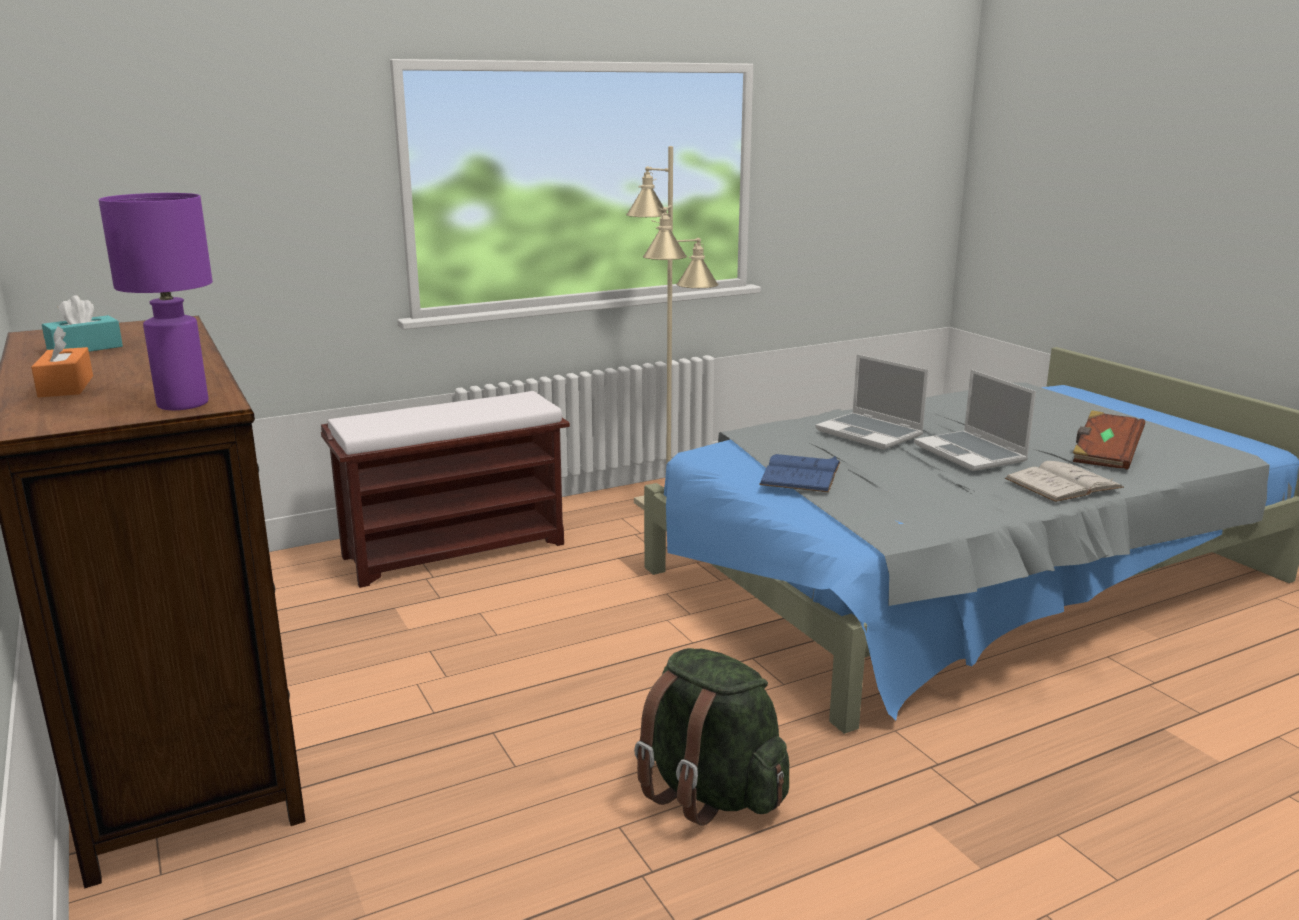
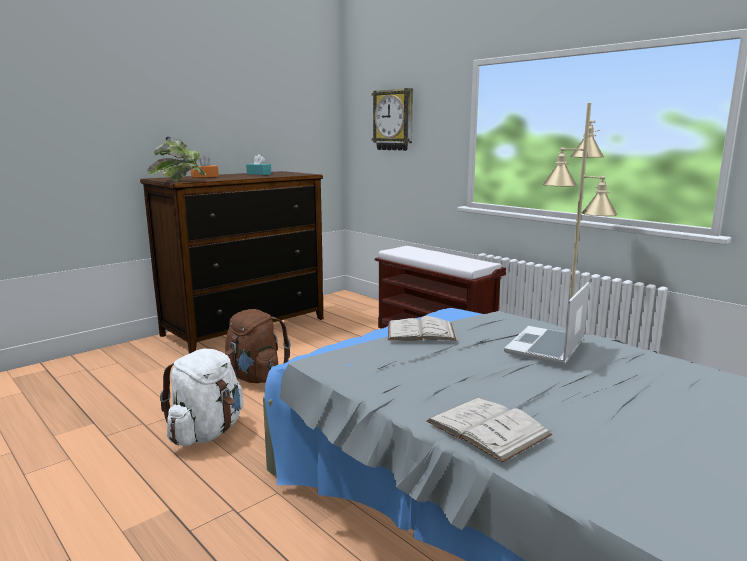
camera: 75 degrees right, 5 degrees down
purple table lamp [99,193,213,410] -> potted plant [147,137,206,182]
green backpack [634,648,789,826] -> white backpack [160,349,244,446]
blue book [759,454,840,493] -> white book [388,316,456,341]
laptop [914,369,1036,471] -> none
brown book [1073,410,1145,470] -> none
none -> brown backpack [225,309,291,383]
none -> wall clock [372,88,413,151]

